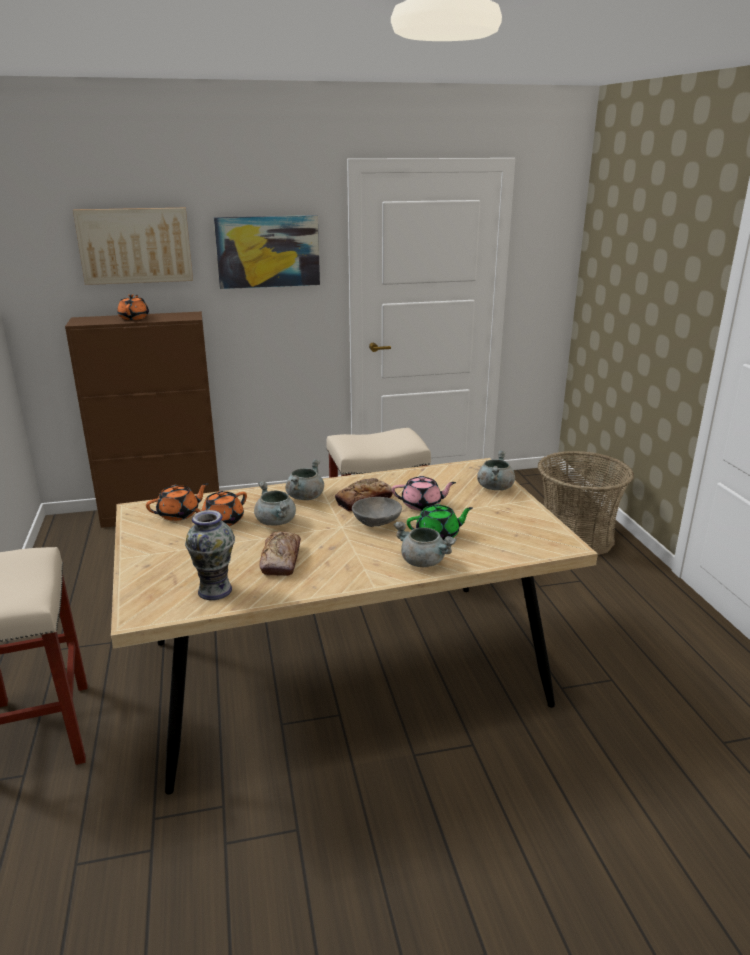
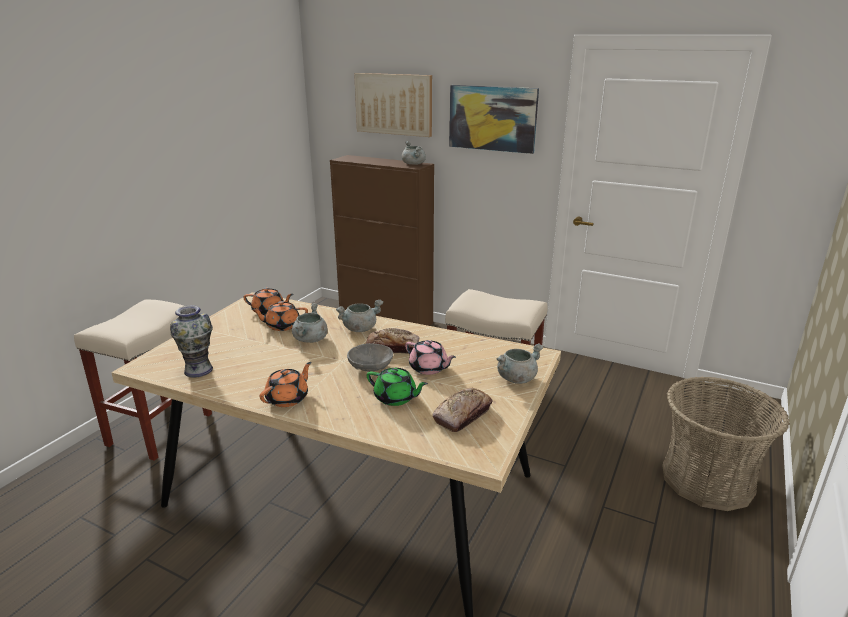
camera: 40 degrees right, 0 degrees up
orange teapot [117,294,149,320] -> orange teapot moved to [259,362,311,407]
bread [260,531,301,576] -> bread moved to [433,388,493,432]
grey cooking pot [394,522,457,567] -> grey cooking pot moved to [402,141,426,165]

